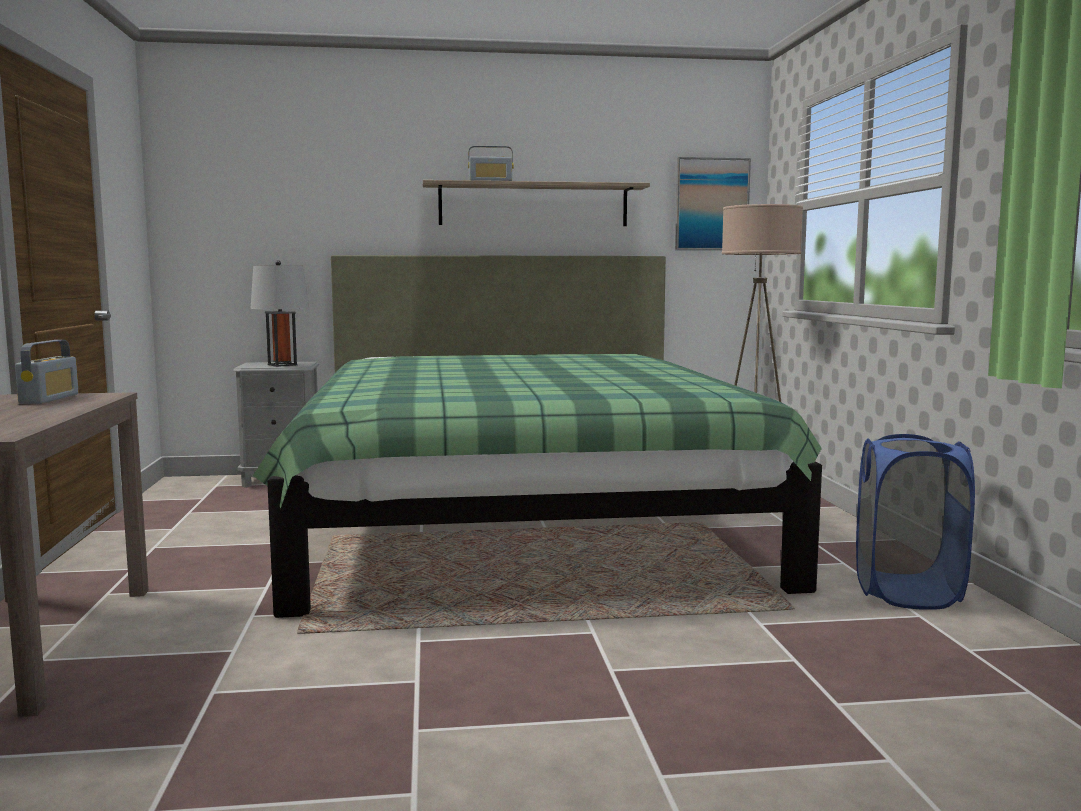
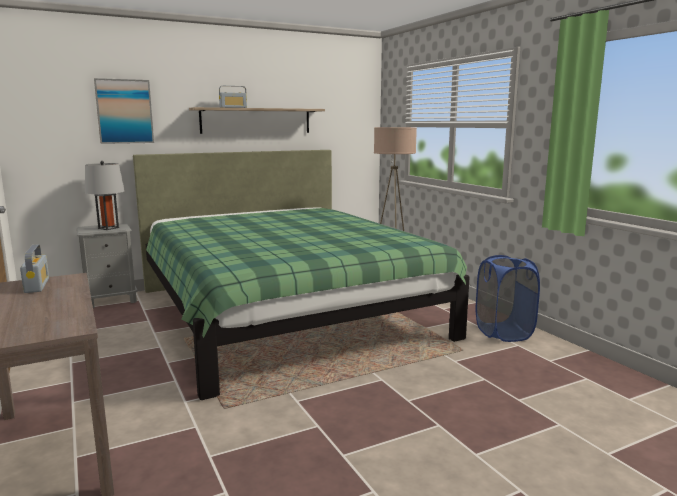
camera: 20 degrees left, 5 degrees up
picture [675,157,751,250] -> picture moved to [94,78,154,144]

